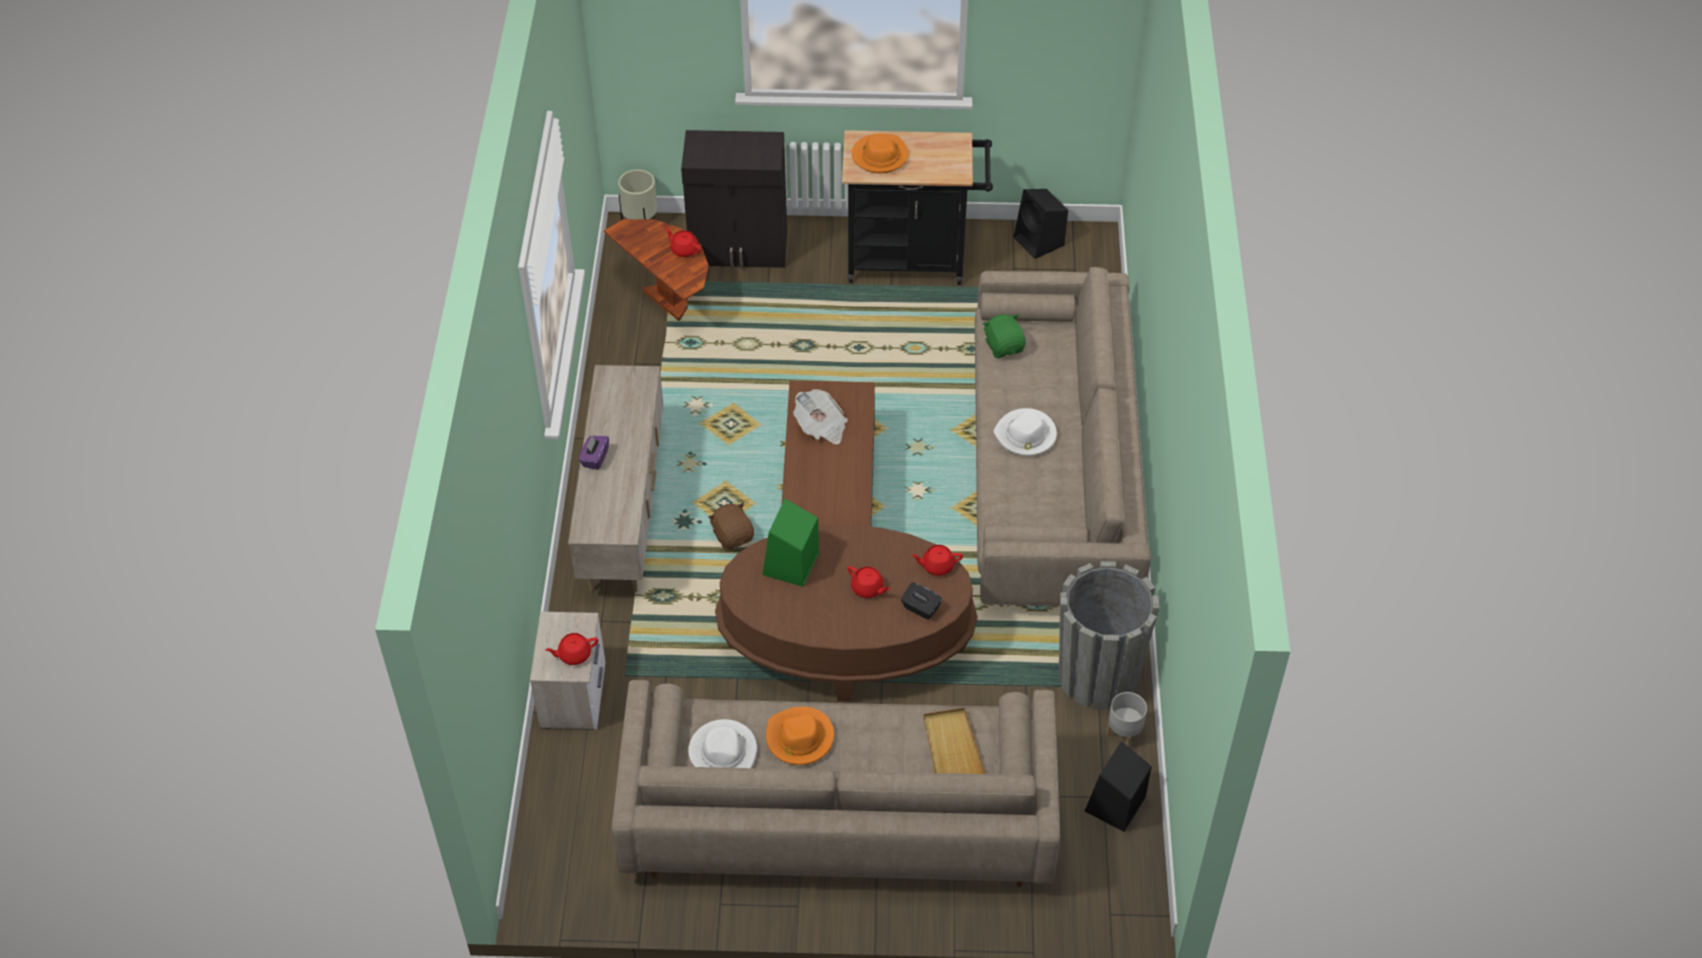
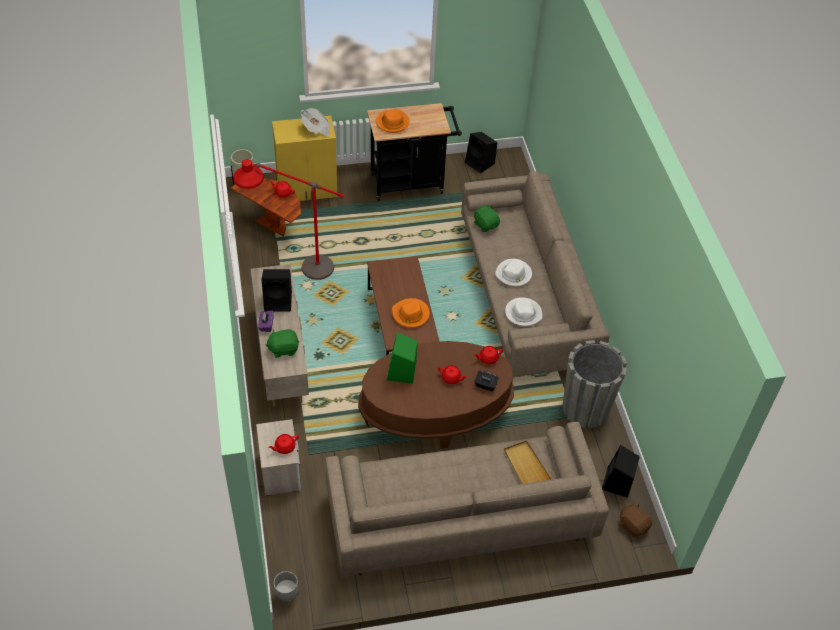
camera: 15 degrees left, 0 degrees up
black cabinet [681,130,787,268] -> yellow cabinet [272,116,337,201]
white hat [688,719,757,768] -> white hat moved to [505,297,542,326]
brown plush toy [708,502,754,550] -> brown plush toy moved to [620,503,652,537]
orange hat [766,707,834,765] -> orange hat moved to [392,298,430,328]
newspaper [793,389,848,445] -> newspaper moved to [301,108,331,136]
grey planter [1107,692,1147,747] -> grey planter moved to [274,571,299,607]
none -> red floor lamp [233,159,344,280]
none -> black speaker [261,269,292,311]
none -> green plush toy [265,329,299,358]

